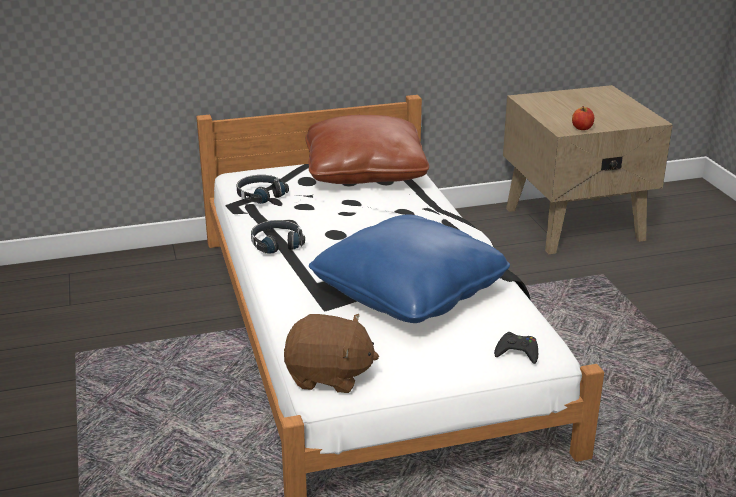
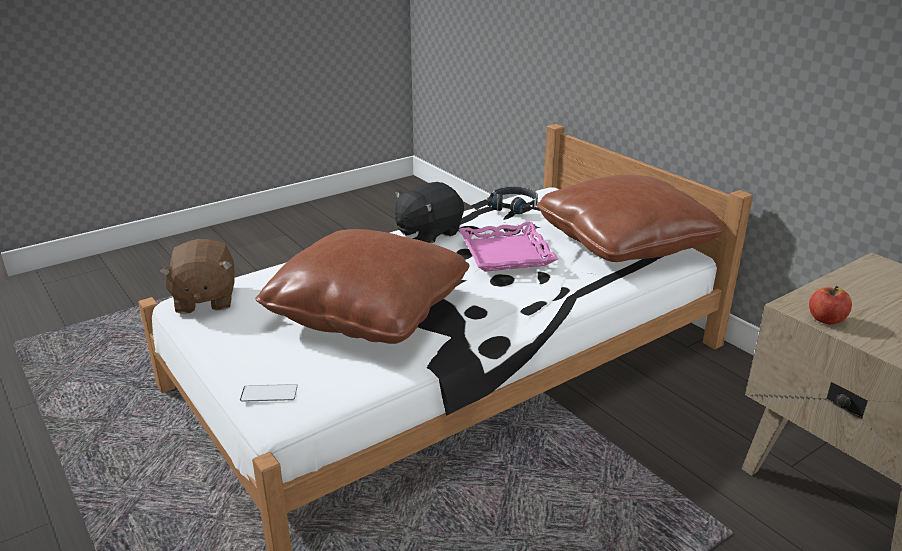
camera: 70 degrees right, 0 degrees up
black headphones [251,220,305,253] -> black plush toy [394,182,464,243]
blue pillow [309,214,510,323] -> brown pillow [255,229,470,344]
black game controller [494,332,538,364] -> phone [240,384,298,402]
none -> pink tray [459,222,558,272]

